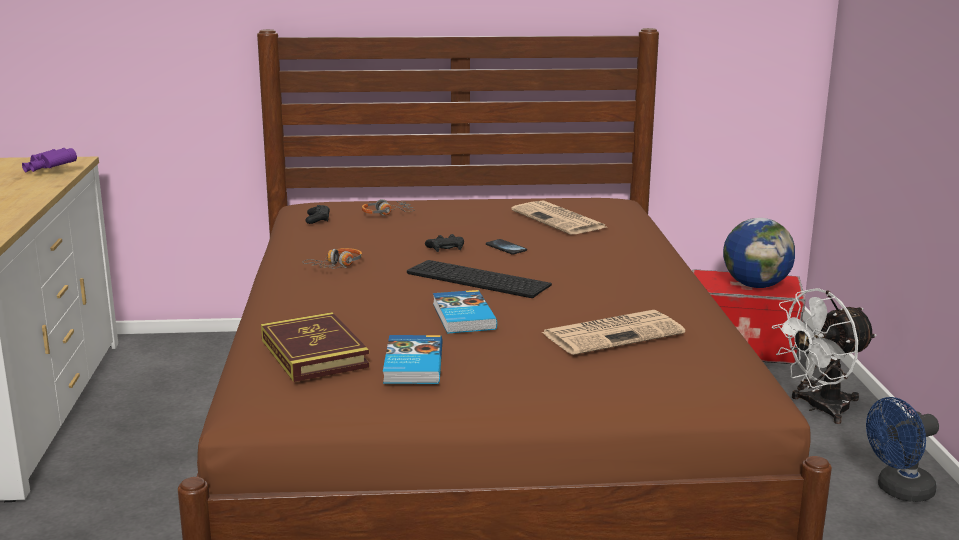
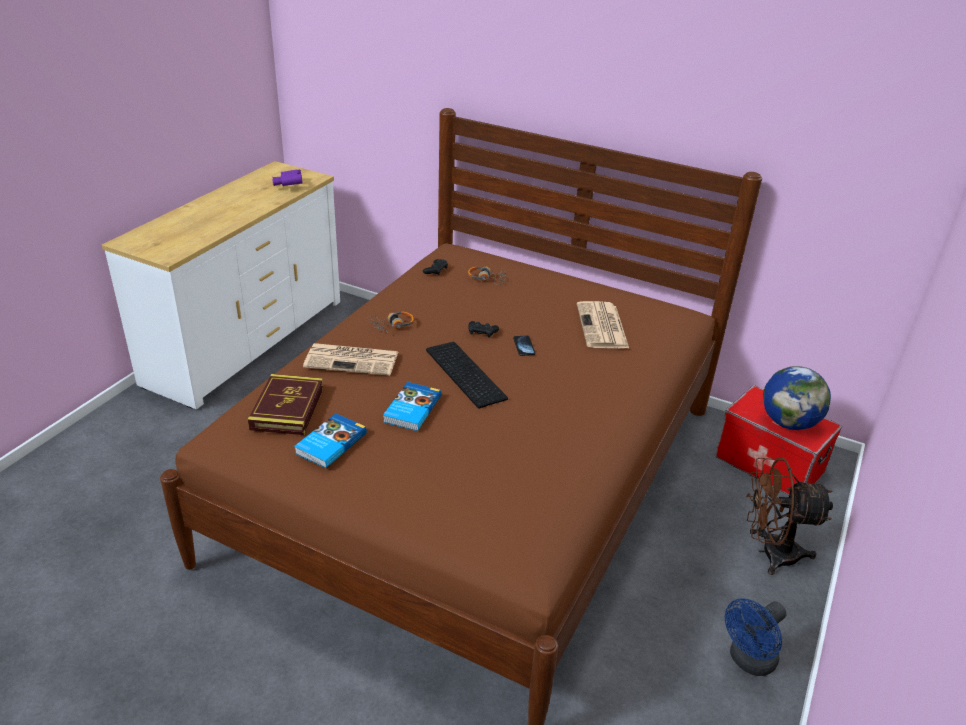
camera: 30 degrees right, 15 degrees up
newspaper [541,310,685,355] -> newspaper moved to [303,343,398,376]
white fan [772,288,876,424] -> brown fan [746,457,833,575]
blue fan [866,397,939,502] -> blue fan turned 45 degrees counterclockwise [725,598,786,676]

